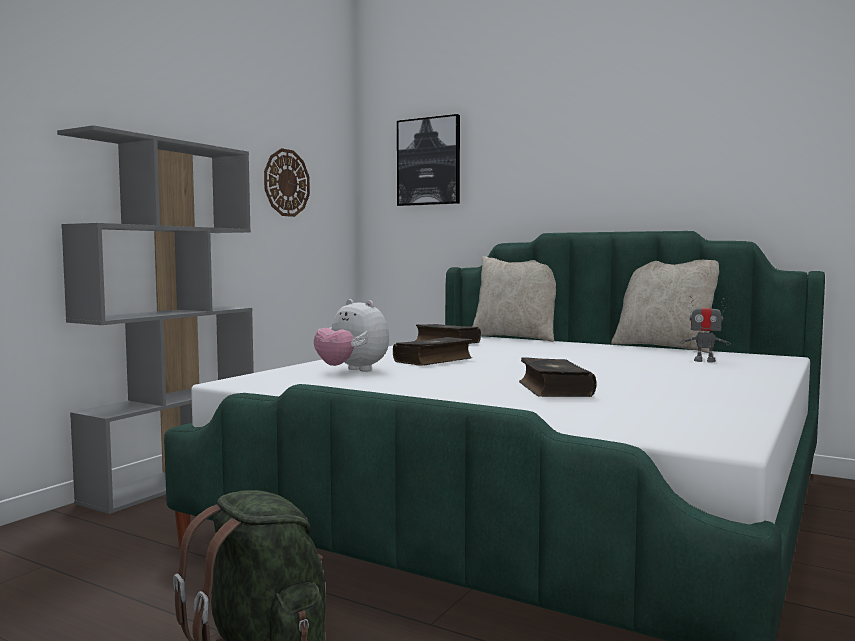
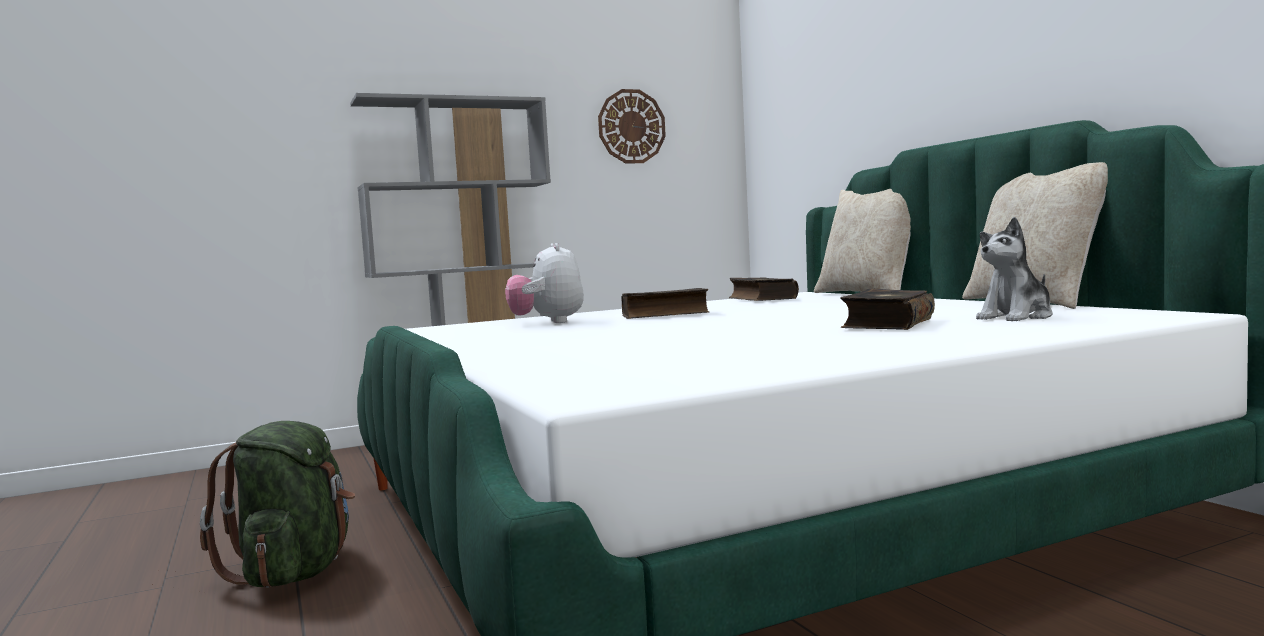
camera: 35 degrees right, 0 degrees up
picture [397,114,460,206] -> none
book [519,357,597,397] -> book moved to [840,289,935,330]
toy robot [680,296,731,363] -> plush toy [976,217,1053,321]

